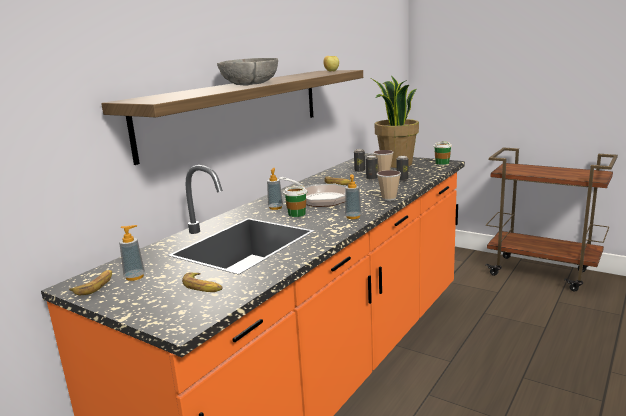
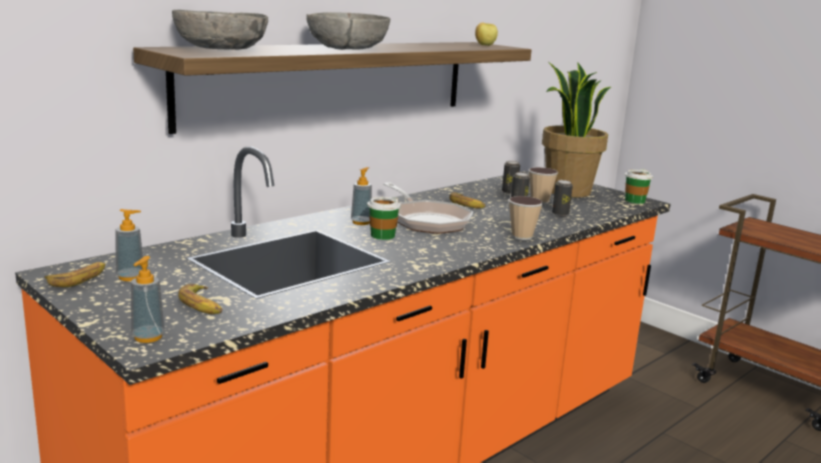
camera: 10 degrees right, 0 degrees up
soap dispenser [345,174,362,219] -> soap dispenser moved to [131,256,165,343]
none -> grey bowl [172,10,268,50]

